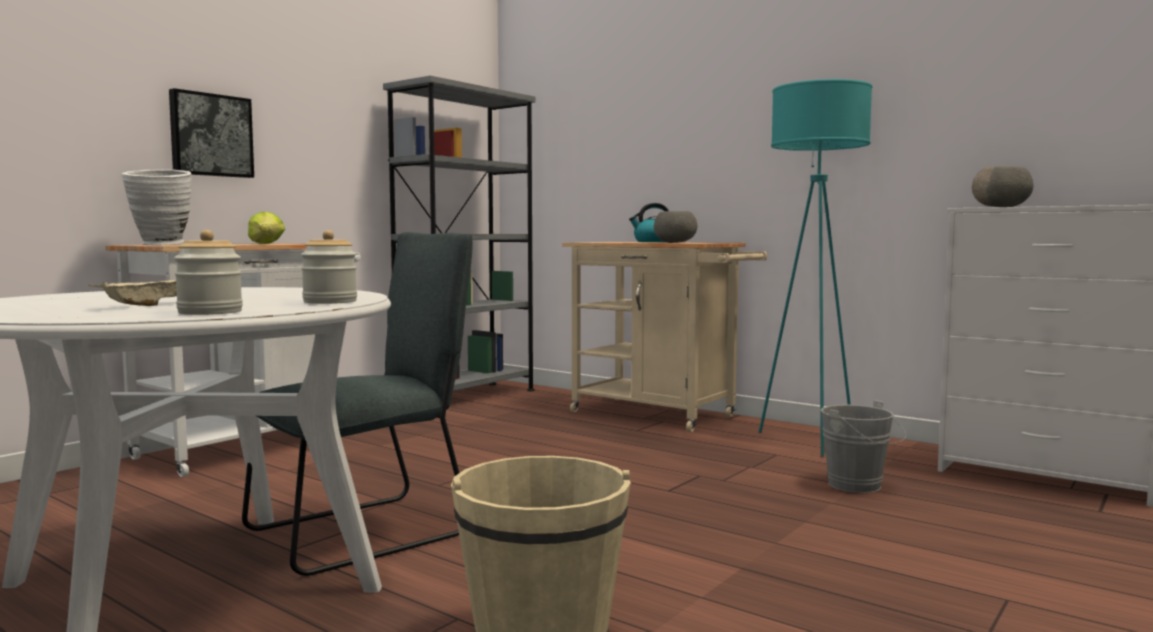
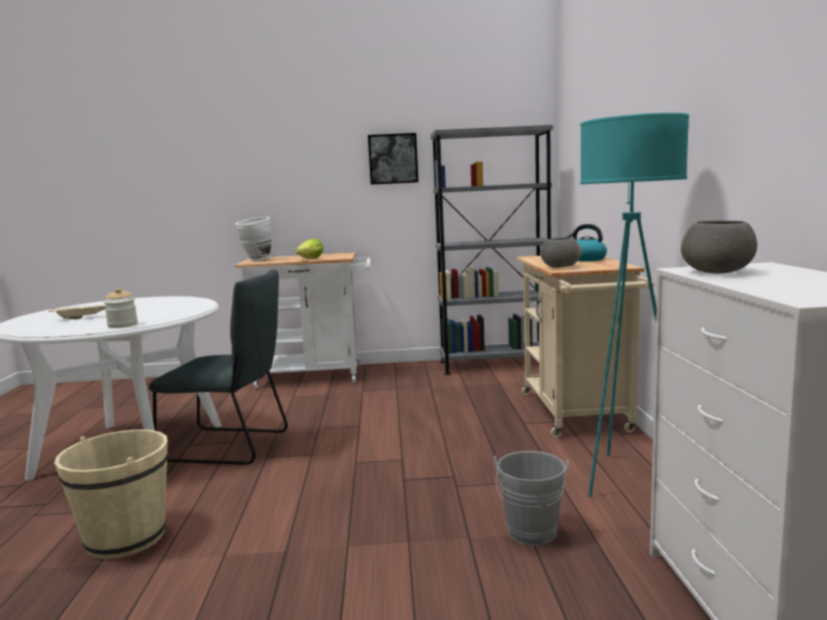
camera: 50 degrees right, 5 degrees up
picture [169,88,254,178] -> picture moved to [368,133,418,185]
jar [174,230,243,315] -> none

